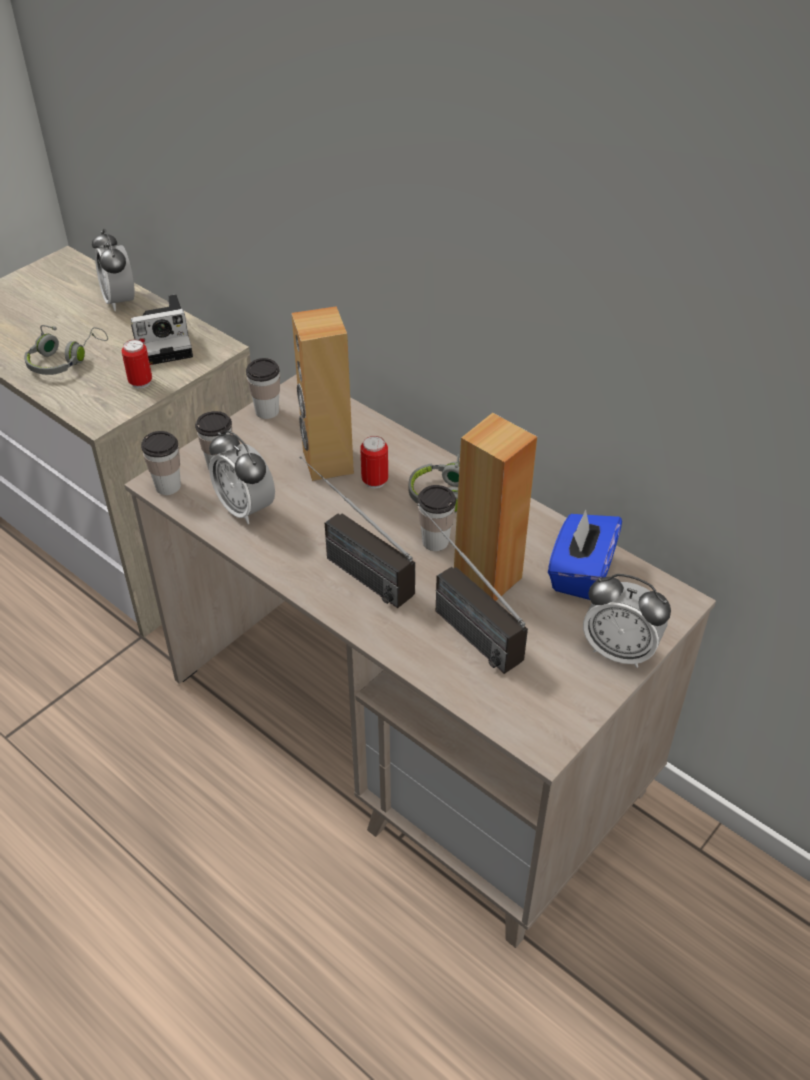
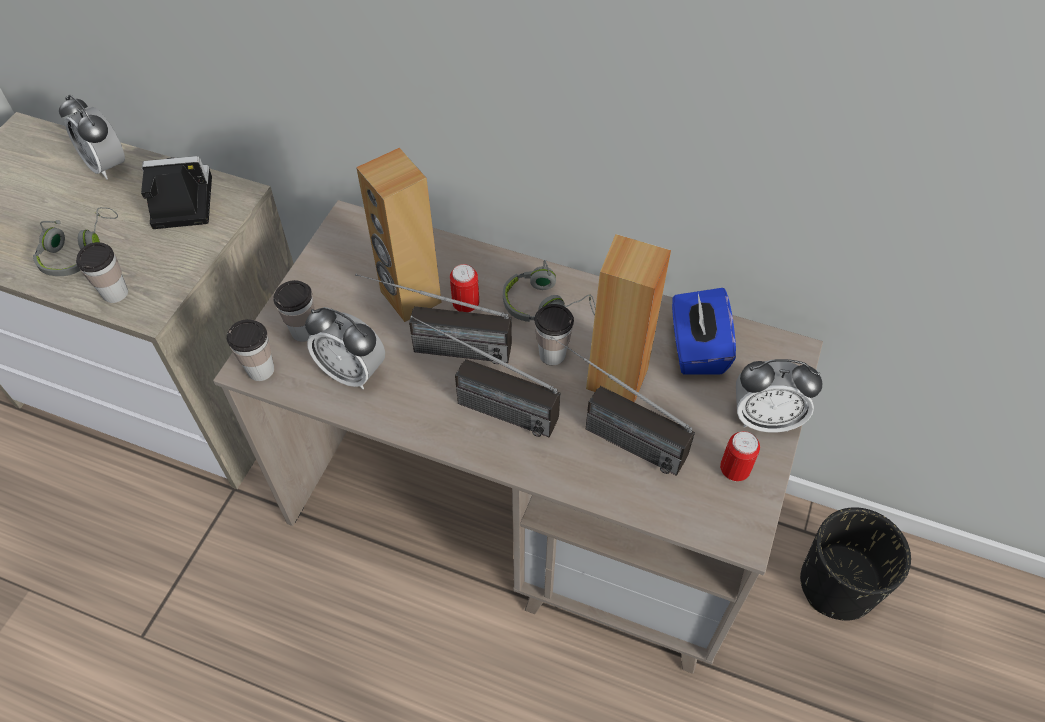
camera: 20 degrees left, 10 degrees up
can [122,339,152,389] -> can moved to [720,431,760,481]
camera [131,294,193,365] -> camera turned 150 degrees counterclockwise [141,156,212,229]
cup [246,358,280,419] -> cup moved to [76,242,128,303]
none -> radio [355,274,512,364]
none -> black planter [800,507,911,621]

